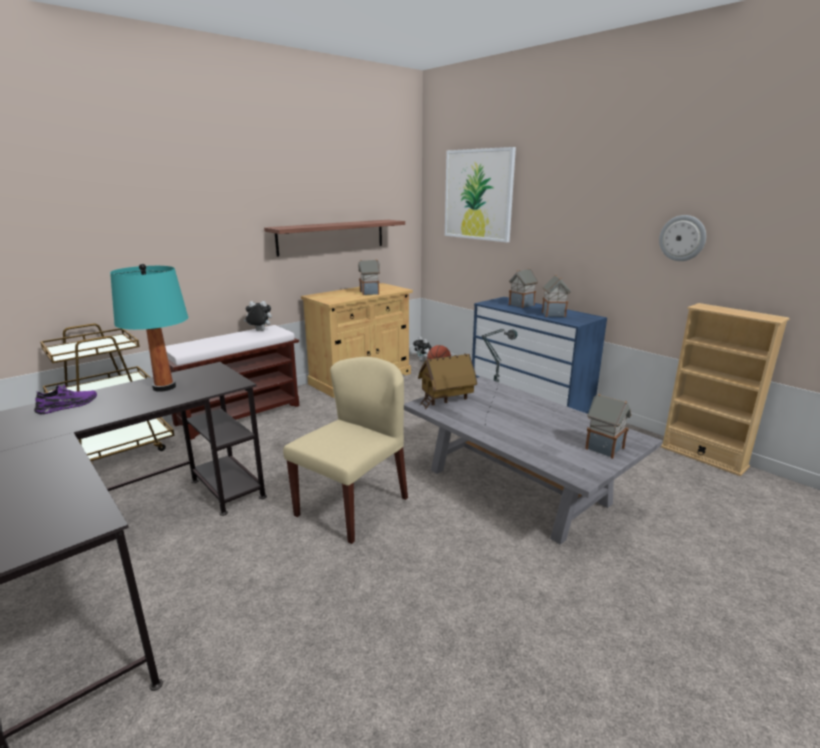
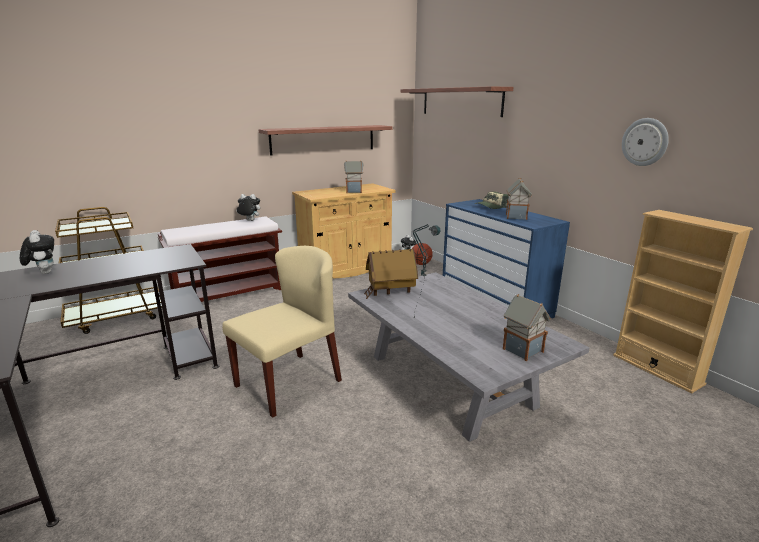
camera: 10 degrees right, 0 degrees up
purple shoe [34,385,97,414] -> plush toy [20,230,54,274]
turquoise table lamp [110,264,188,392] -> none
picture [445,147,516,242] -> shelf [401,86,514,117]
toy house [509,268,538,308] -> cap [475,192,508,209]

